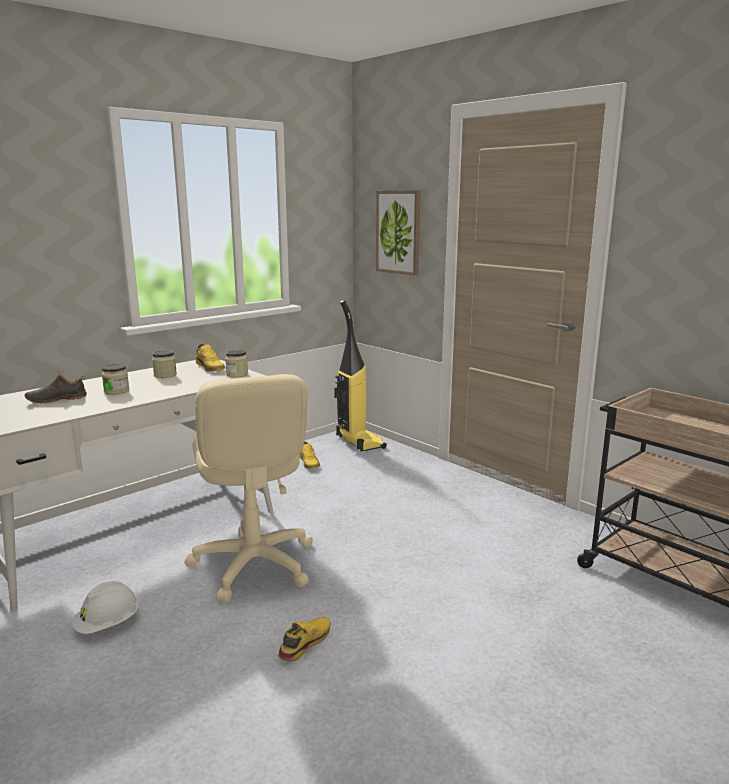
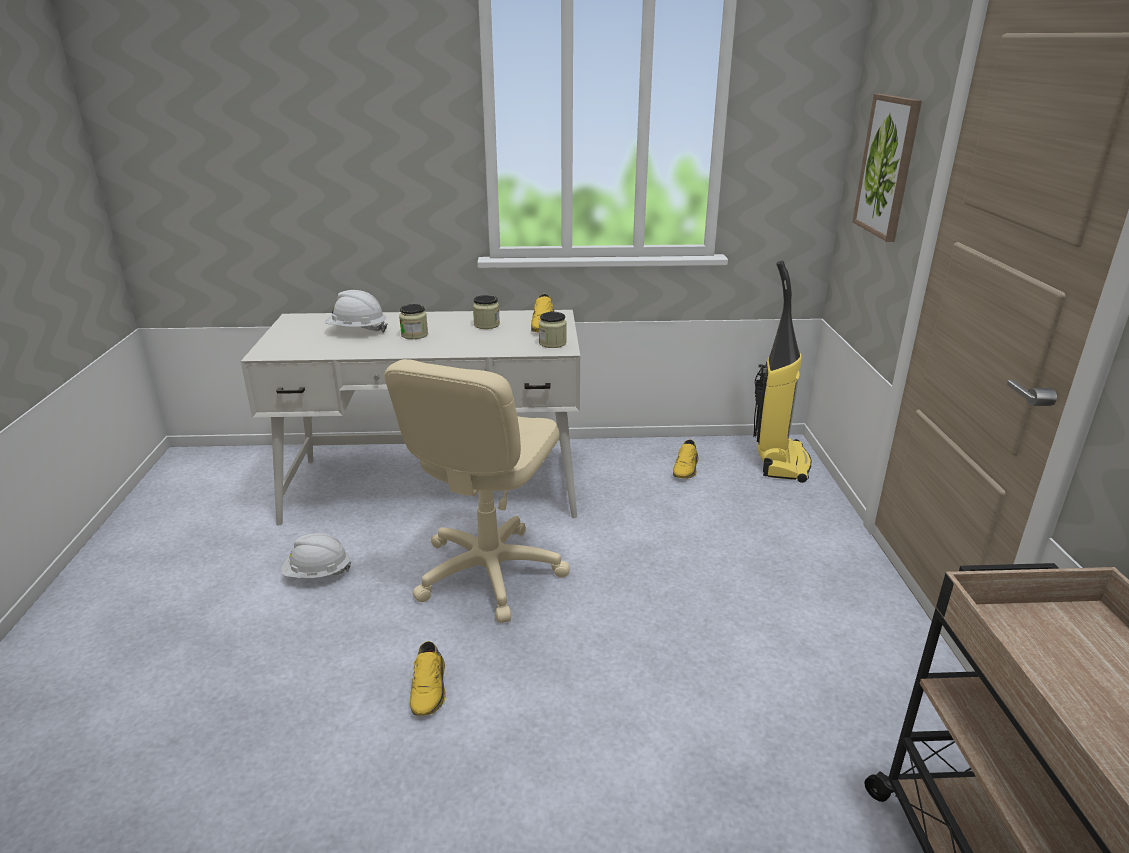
camera: 40 degrees right, 10 degrees up
black shoe [25,372,87,404] -> white hard hat [325,290,387,333]
yellow shoe [278,617,331,662] -> yellow shoe turned 105 degrees clockwise [410,641,446,716]

